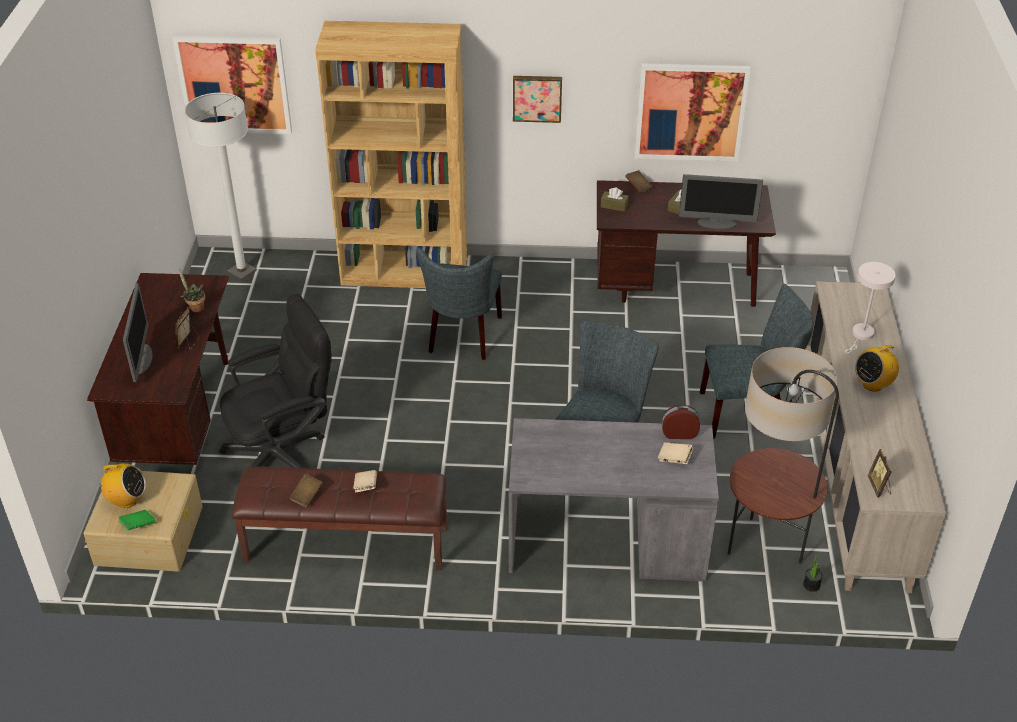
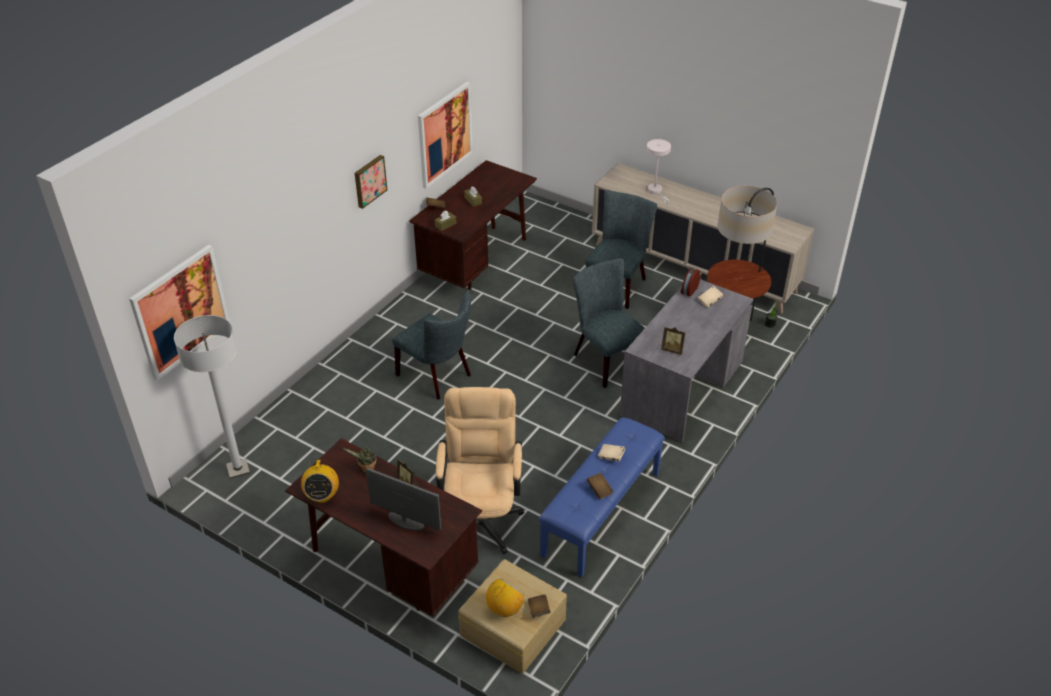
camera: 60 degrees left, 0 degrees up
green book [118,510,156,530] -> brown book [528,594,550,618]
black office chair [219,294,332,468] -> beige office chair [436,387,524,555]
brown bench [232,466,447,570] -> blue bench [539,417,665,577]
brown bookcase [315,21,467,288] -> none
monitor [679,174,763,229] -> none
radio [855,342,899,392] -> radio moved to [301,459,339,503]
picture frame [867,449,892,497] -> picture frame moved to [661,327,686,355]

